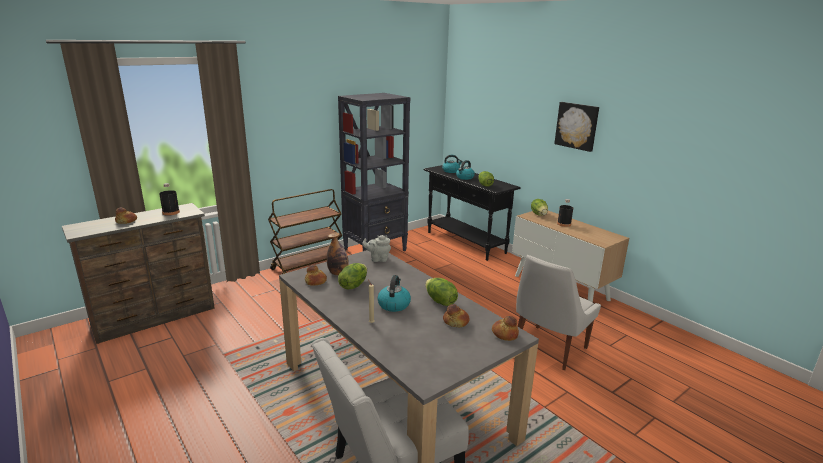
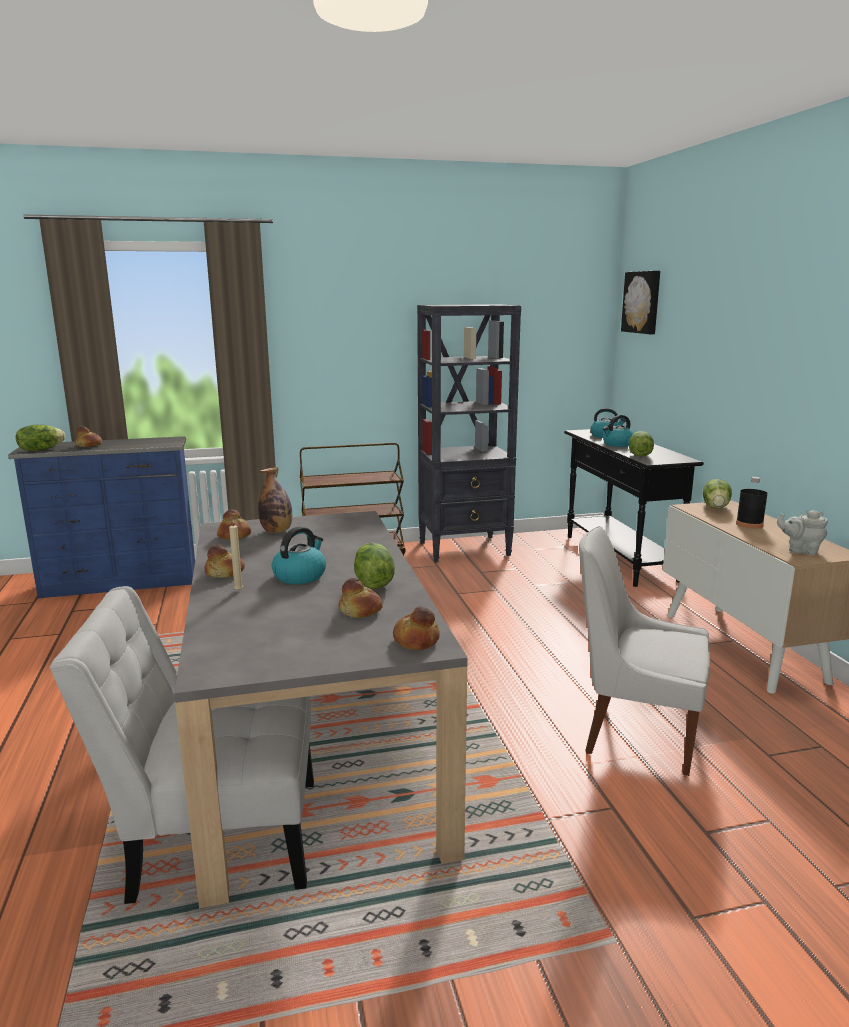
camera: 25 degrees right, 5 degrees down
brown dresser [62,203,215,344] -> blue dresser [8,436,195,599]
black bottle [159,183,180,216] -> none
lettuce [338,263,367,289] -> lettuce moved to [16,425,65,451]
grey teapot [362,235,391,262] -> grey teapot moved to [777,510,828,555]
white chair [516,255,601,370] -> white chair turned 45 degrees clockwise [579,526,710,776]
picture [554,102,599,152] -> picture moved to [621,271,660,334]
none -> bread [205,544,245,578]

